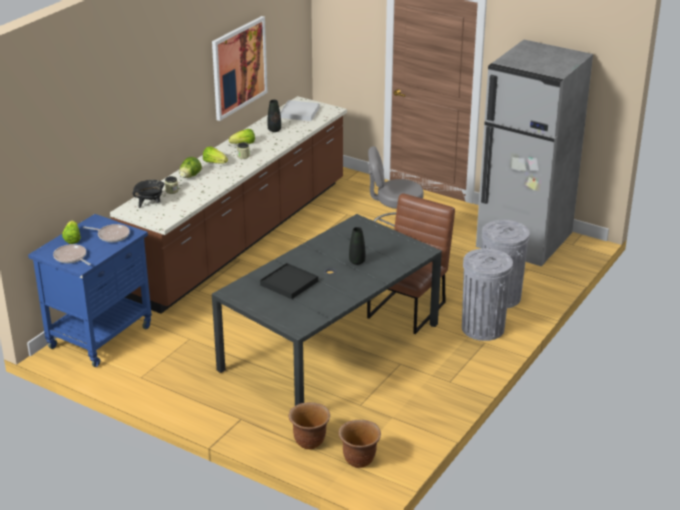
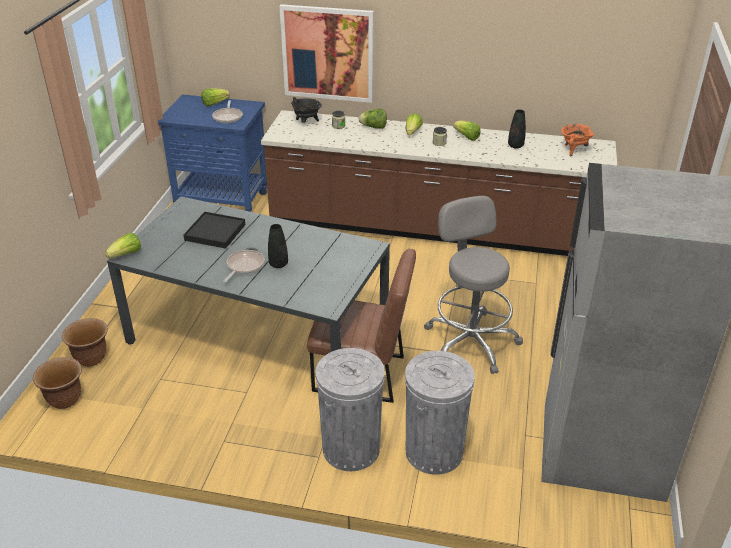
camera: 70 degrees right, 5 degrees up
frying pan [53,244,91,265] -> frying pan moved to [223,250,265,282]
picture [212,16,268,121] -> picture moved to [279,4,374,103]
white tray [280,100,320,121] -> orange cooking pot [561,124,594,157]
none -> lettuce [105,233,141,258]

